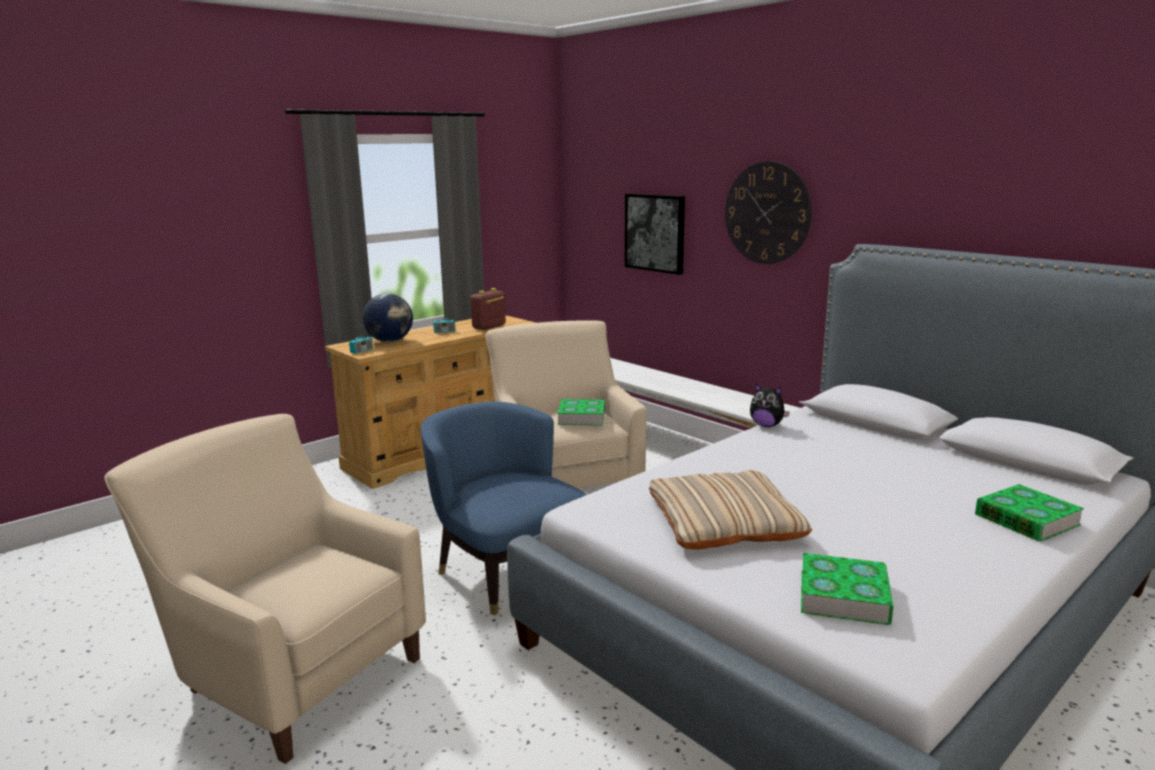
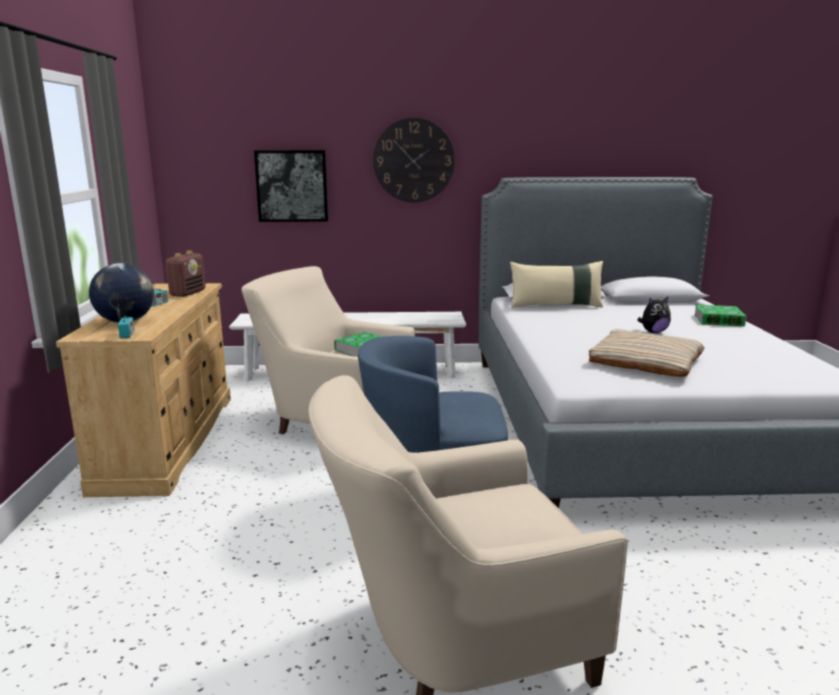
camera: 50 degrees left, 0 degrees up
radio [471,288,506,330] -> radio turned 150 degrees counterclockwise [166,251,206,297]
plush toy [750,384,790,427] -> plush toy moved to [637,297,671,333]
book [801,553,894,625] -> none
none -> beige pillow [510,261,603,308]

